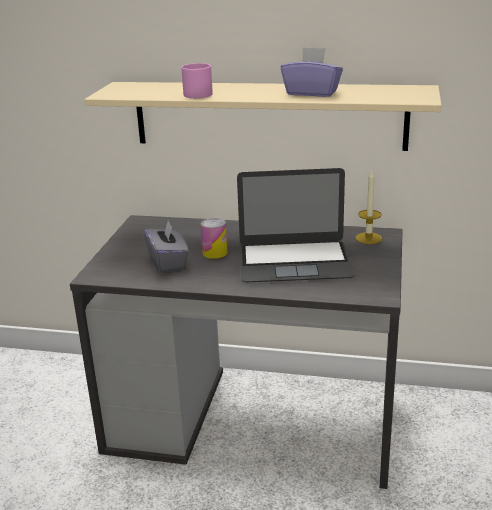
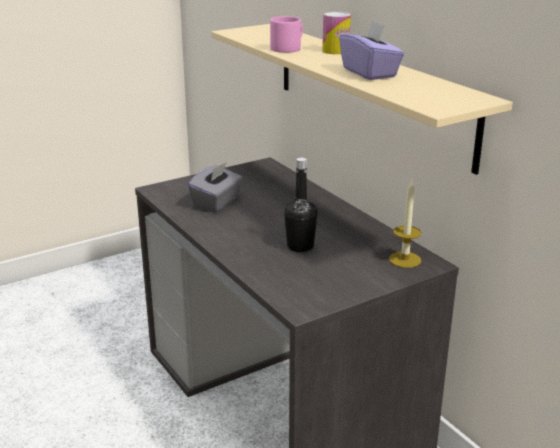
camera: 45 degrees right, 0 degrees up
can [201,218,227,259] -> can moved to [322,12,351,54]
laptop [237,168,354,282] -> black bottle [284,158,317,252]

